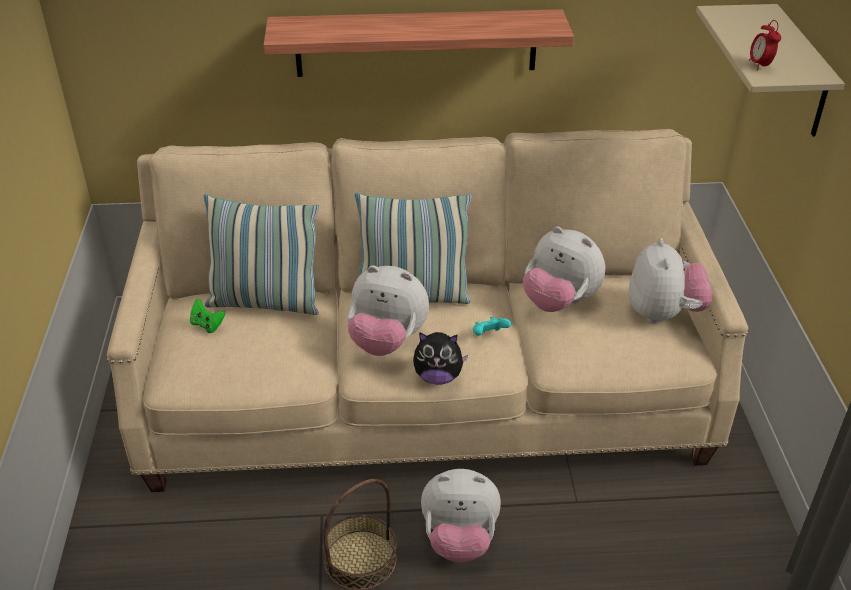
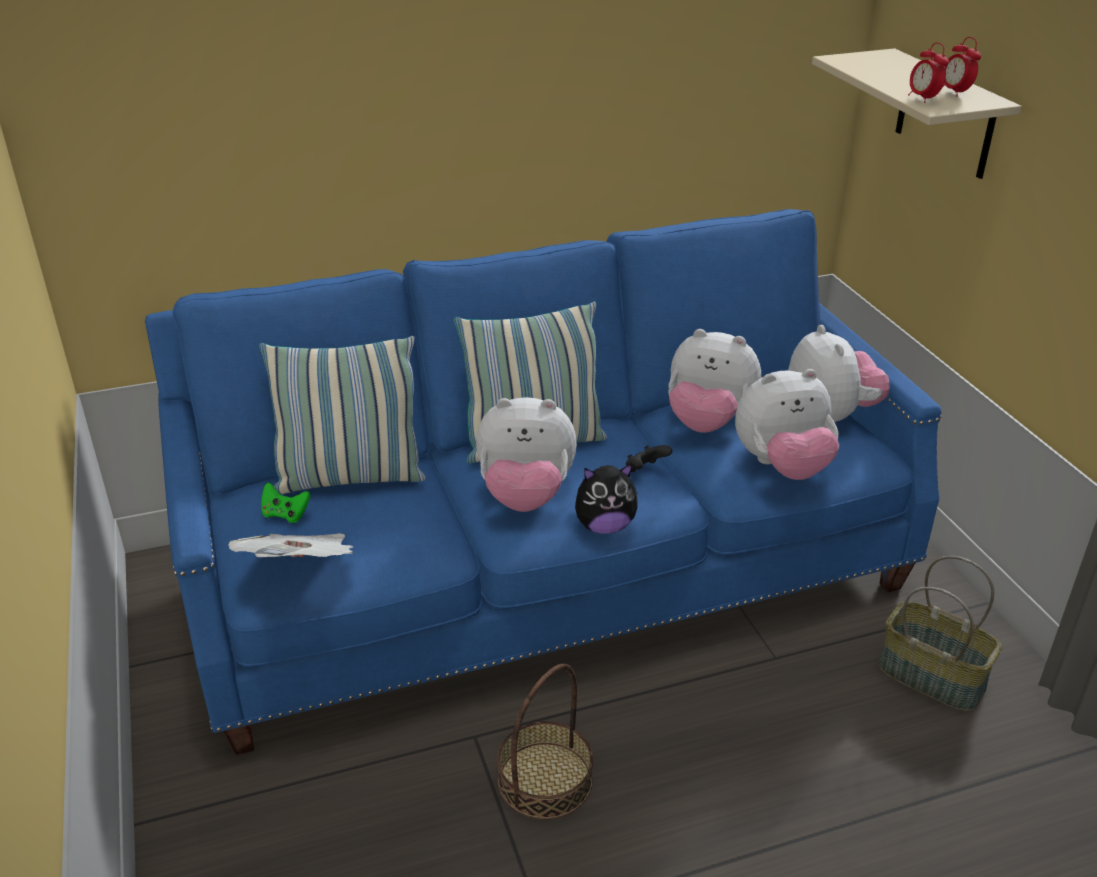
camera: 15 degrees left, 5 degrees down
beige sofa [107,129,748,492] -> blue sofa [145,209,942,755]
shelf [264,9,574,77] -> none
plush toy [421,469,501,563] -> plush toy moved to [735,369,839,480]
turquoise game controller [473,317,511,336] -> black game controller [626,445,672,472]
none -> newspaper [228,533,354,557]
none -> basket [879,556,1002,711]
none -> alarm clock [943,37,981,97]

